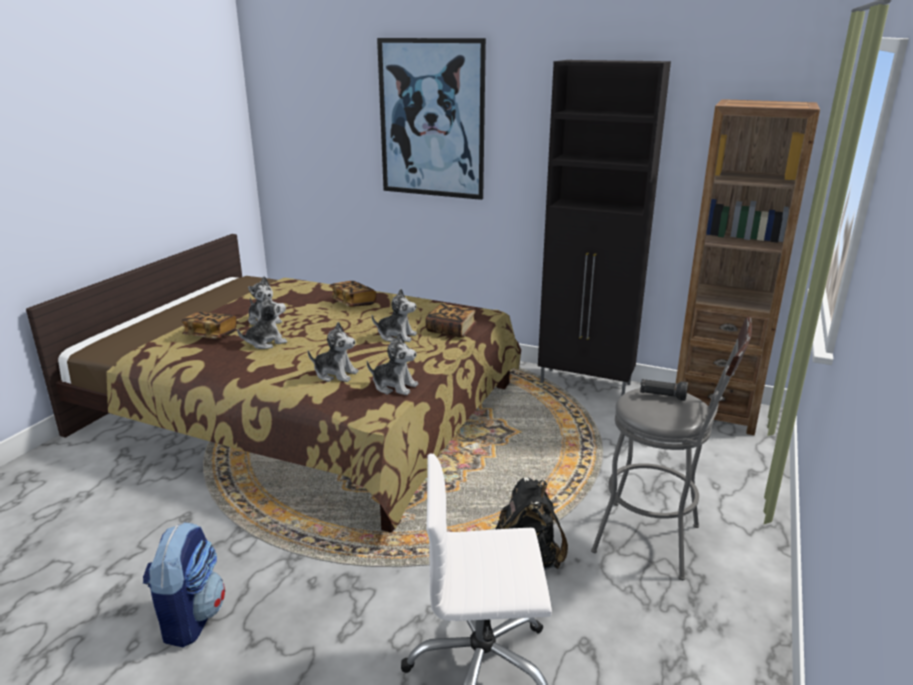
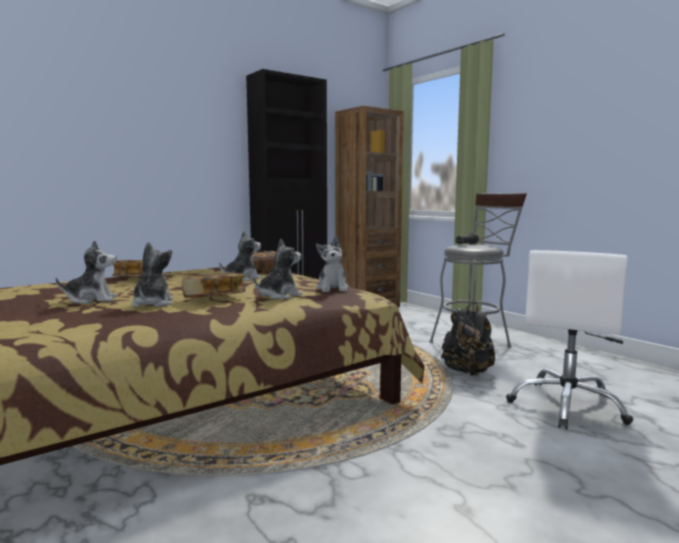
camera: 60 degrees left, 15 degrees down
backpack [143,522,225,647] -> none
book [181,312,237,339] -> book moved to [182,273,246,298]
plush toy [367,333,418,395] -> plush toy turned 120 degrees clockwise [316,236,349,292]
picture [377,38,486,200] -> none

